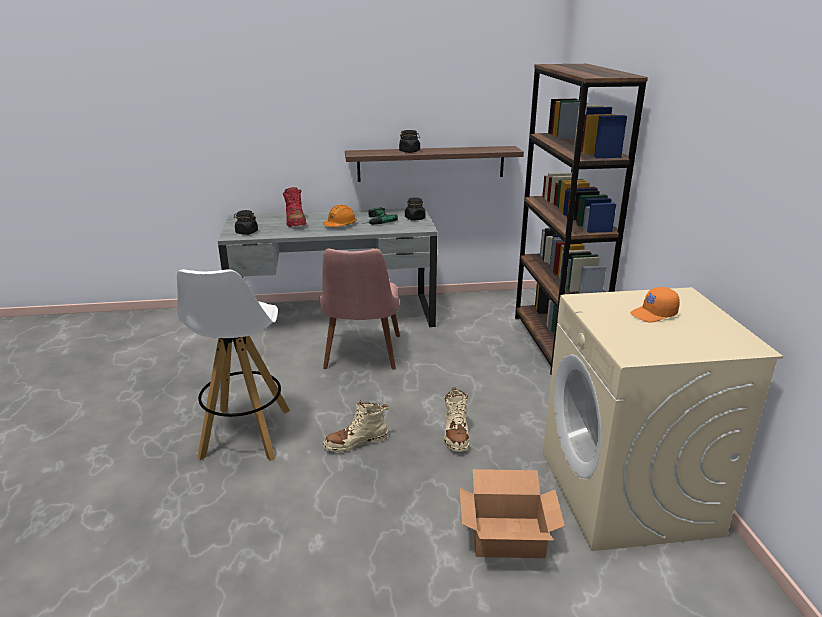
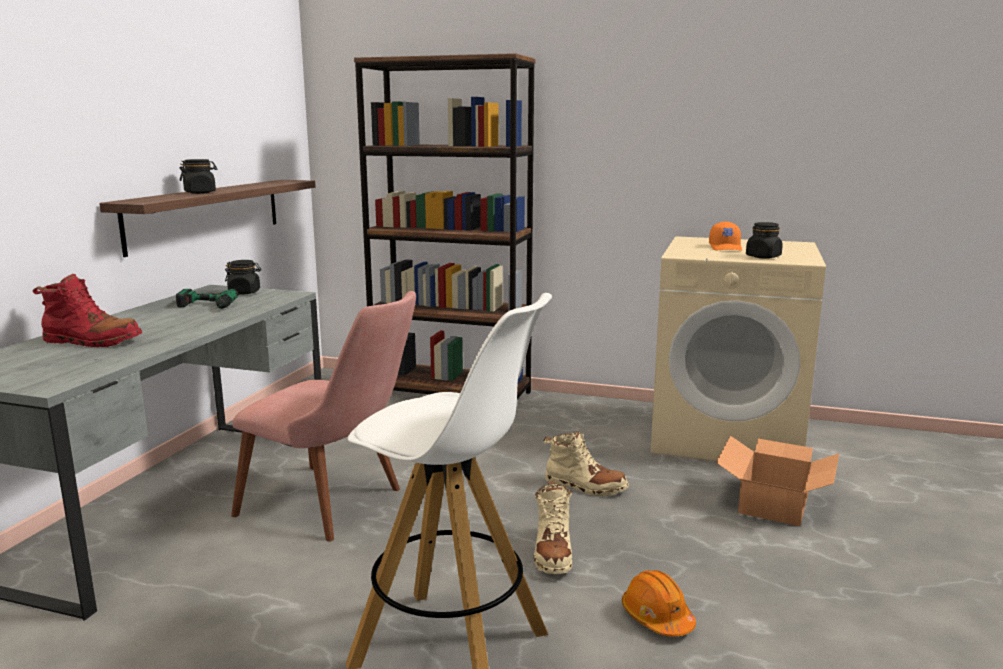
camera: 65 degrees left, 10 degrees down
black jar [234,210,258,235] -> black jar moved to [746,222,783,259]
orange hard hat [324,205,357,227] -> orange hard hat moved to [622,570,696,637]

